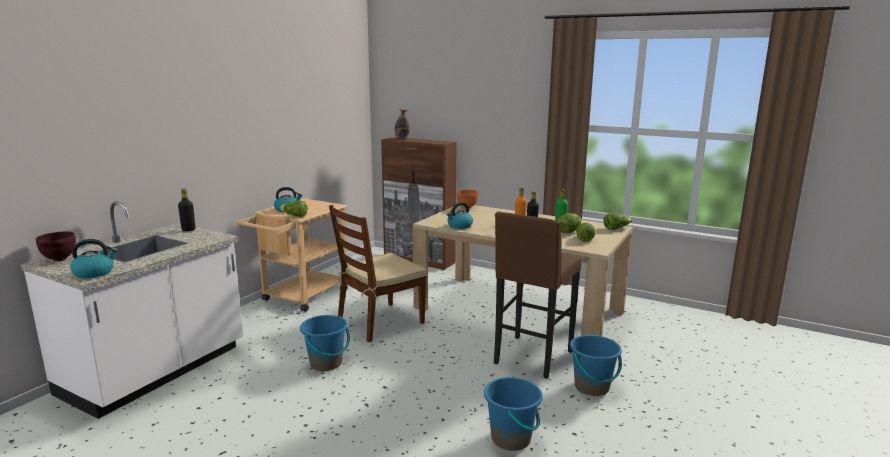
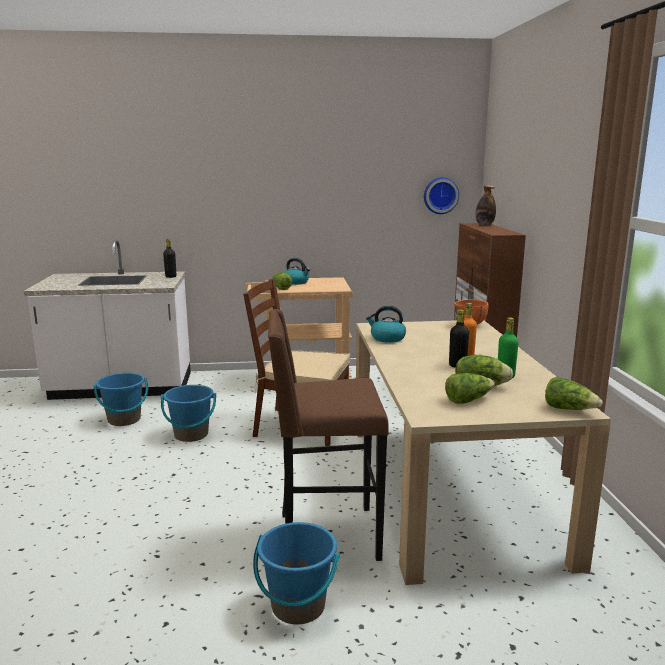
camera: 55 degrees right, 0 degrees up
brown bowl [36,232,76,261] -> none
kettle [70,239,118,278] -> none
blue bucket [484,376,543,451] -> blue bucket moved to [93,373,148,426]
none -> wall clock [424,177,459,214]

